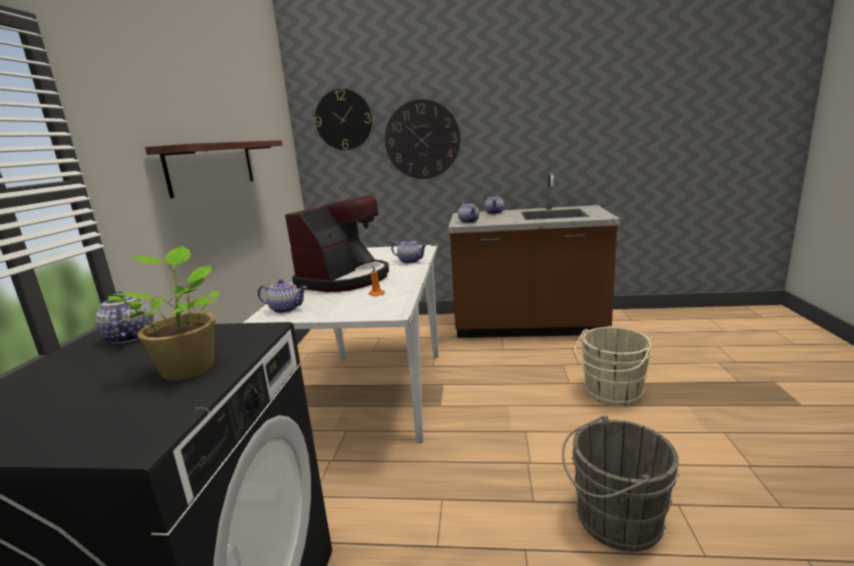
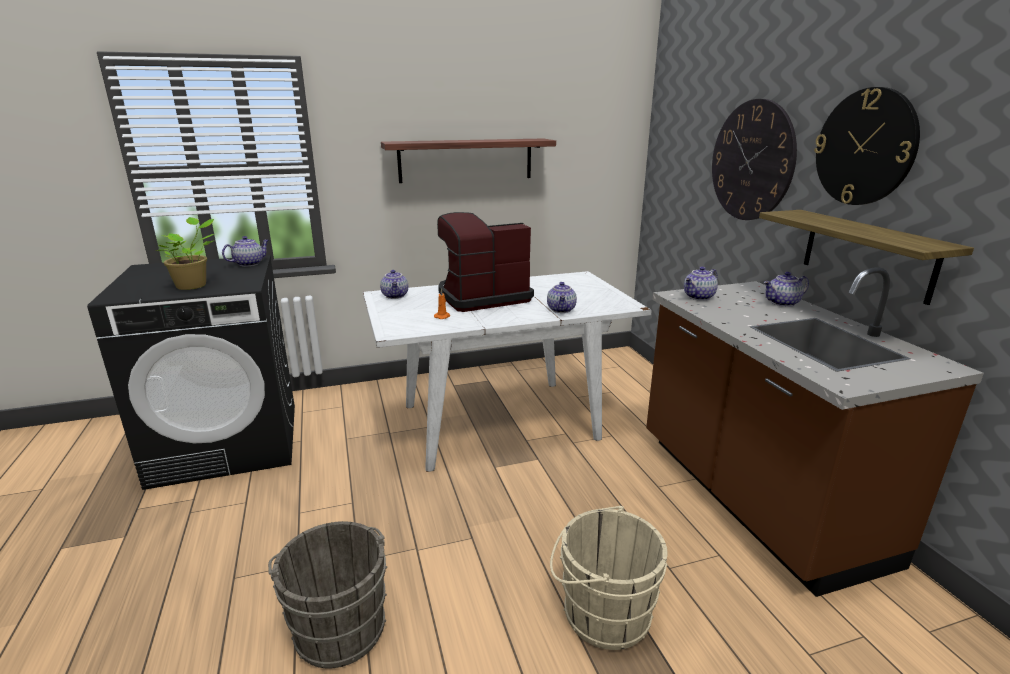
camera: 65 degrees right, 5 degrees up
coffee machine [285,195,389,292] -> coffee machine turned 150 degrees clockwise [437,212,534,312]
wall clock [315,89,372,150] -> wall clock moved to [814,87,920,205]
none -> shelf [759,210,974,305]

